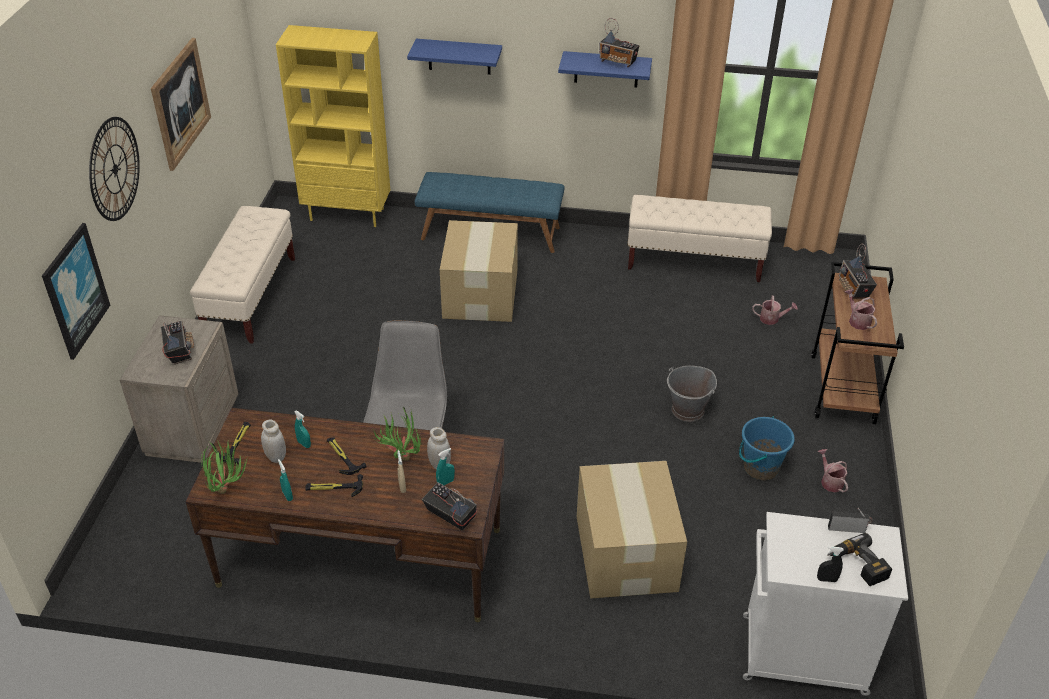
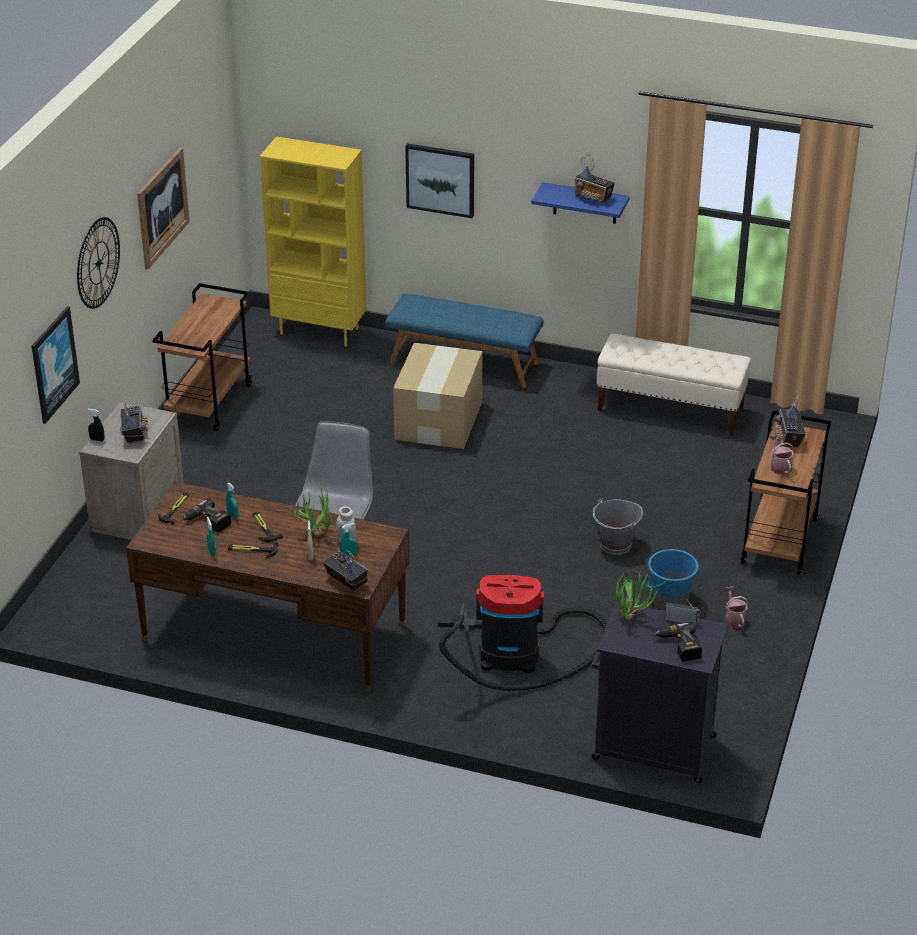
camera: 10 degrees right, 5 degrees down
beige bench [190,206,295,344] -> brown cart [152,283,252,431]
potted plant [201,439,247,494] -> potted plant moved to [616,570,659,621]
white jar [261,420,286,463] -> power drill [182,498,231,532]
blue shelf [407,39,502,75] -> picture [405,143,474,218]
cardboard box [577,461,687,599] -> vacuum cleaner [438,575,607,691]
white cabinet [743,512,908,696] -> black cabinet [592,601,728,783]
watering can [752,296,798,325] -> none
black spray bottle [817,546,844,582] -> black spray bottle moved to [88,409,104,442]

